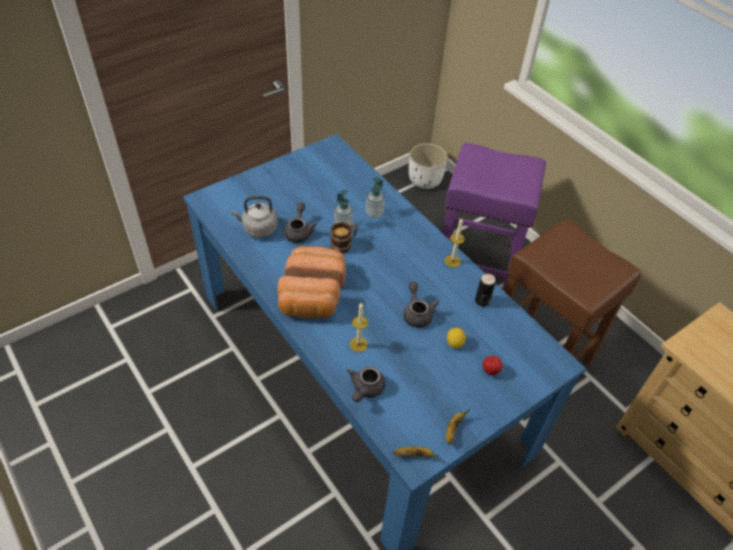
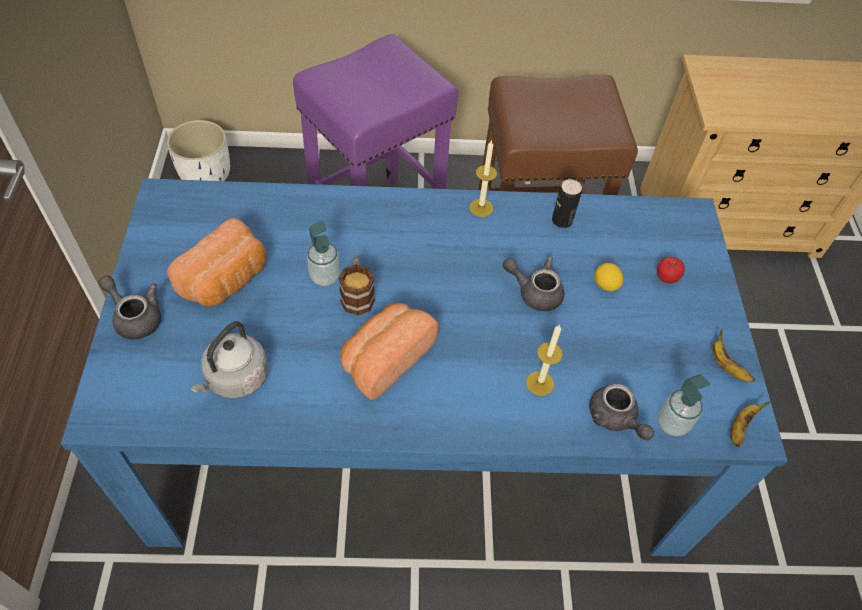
camera: 55 degrees left, 5 degrees up
bread [277,276,340,318] -> bread moved to [167,218,266,306]
grey teapot [284,202,317,243] -> grey teapot moved to [98,275,161,339]
soap dispenser [366,177,385,218] -> soap dispenser moved to [658,374,710,436]

